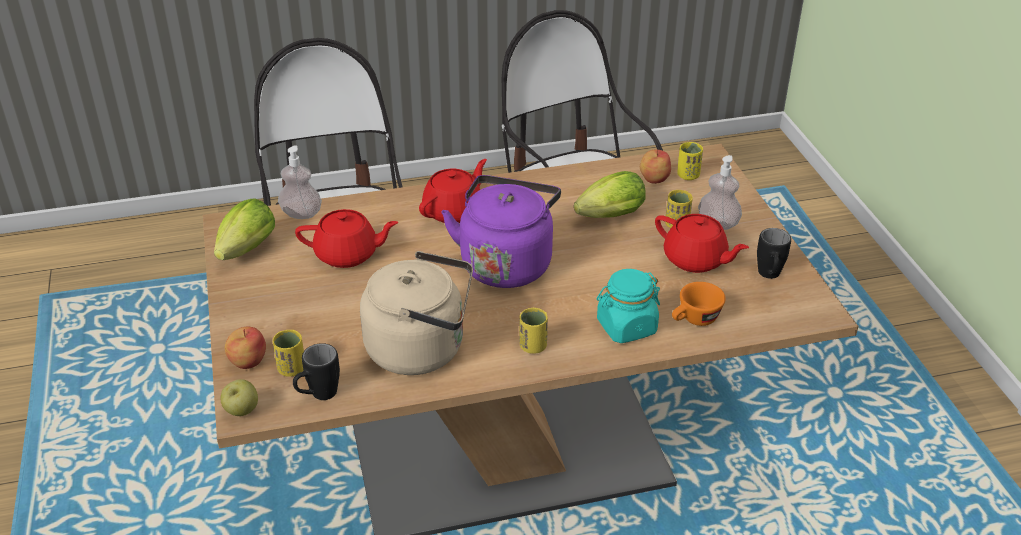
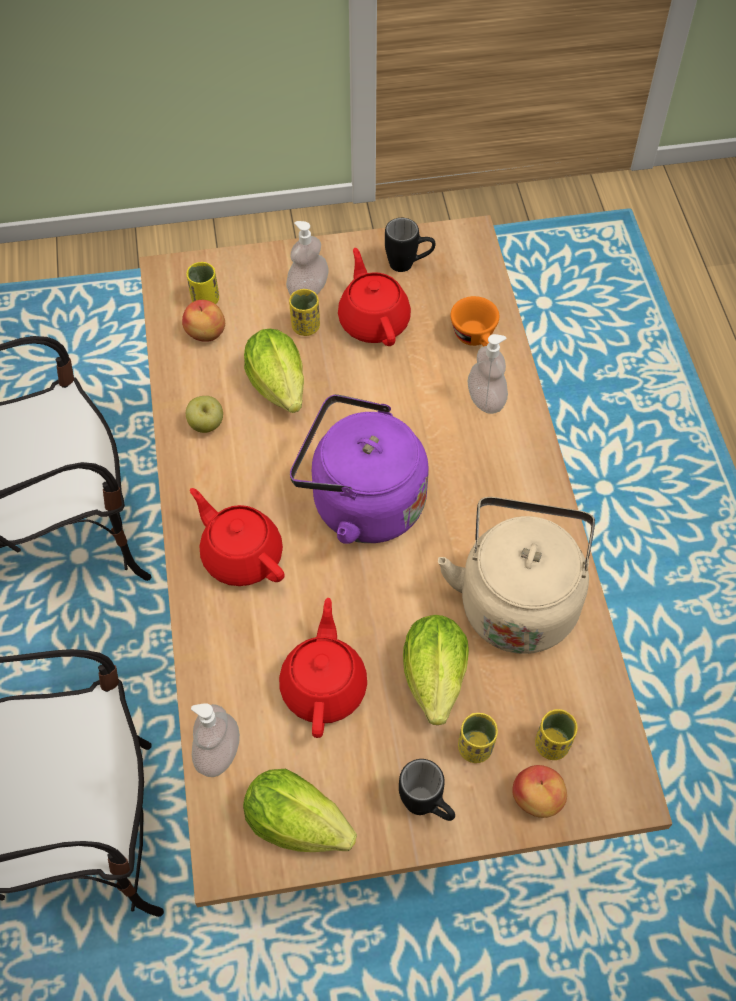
camera: 85 degrees left, 20 degrees up
apple [220,379,258,416] -> apple moved to [186,396,223,433]
black mug [293,343,340,400] -> black mug moved to [399,759,455,821]
yellow cup [519,308,548,354] -> yellow cup moved to [458,713,498,763]
turquoise jar [597,269,660,343] -> soap dispenser [468,334,508,414]
red teapot [655,214,749,273] -> red teapot turned 60 degrees counterclockwise [338,248,411,346]
none -> lettuce [403,615,469,725]

